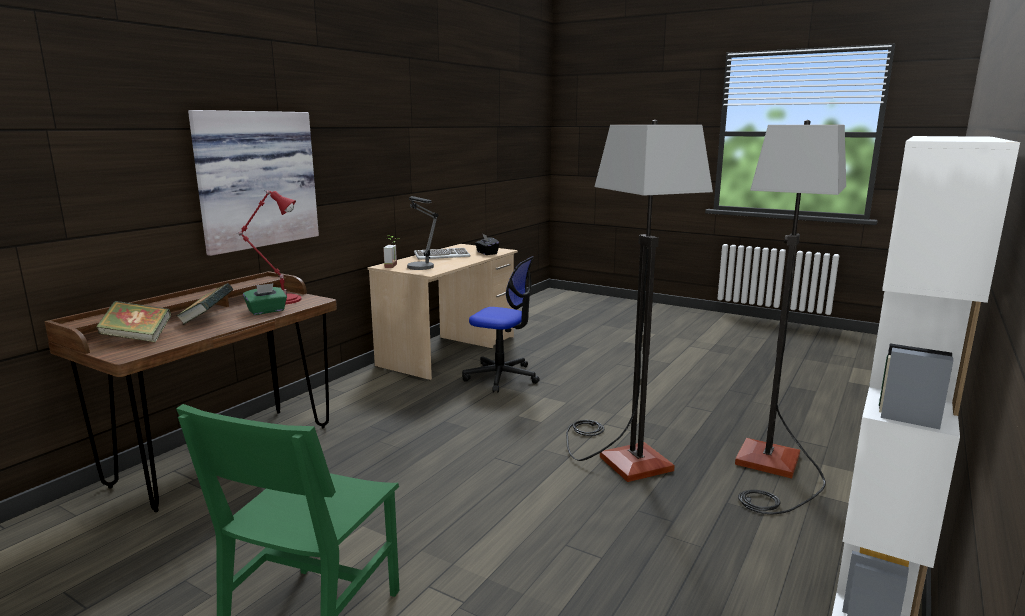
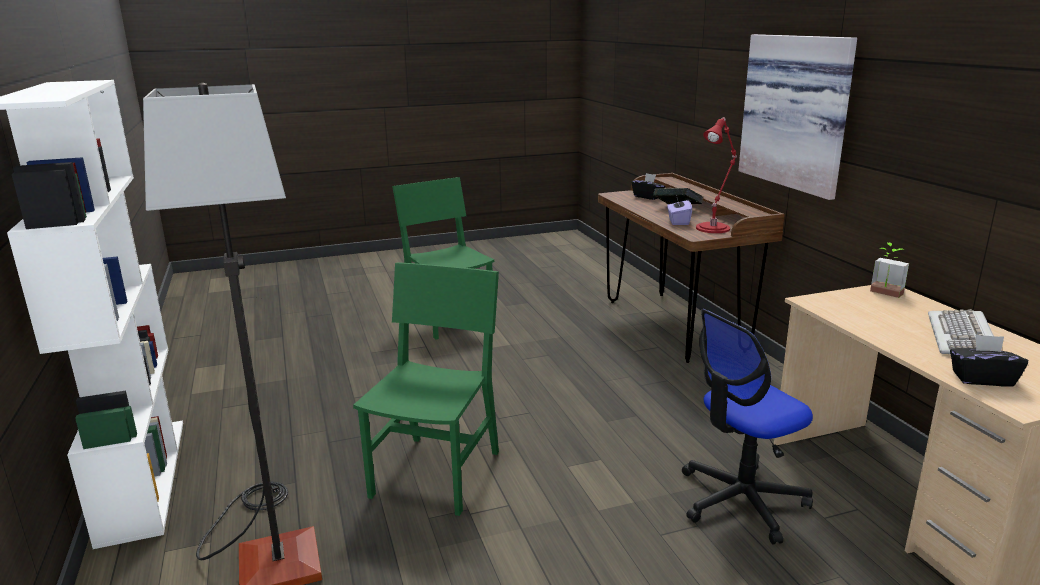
camera: 130 degrees right, 5 degrees up
book [96,301,171,342] -> black tissue box [632,173,665,200]
green tissue box [243,283,287,315] -> purple tissue box [667,195,692,225]
table lamp [407,196,438,270] -> none
floor lamp [566,120,713,482] -> green chair [353,262,499,516]

